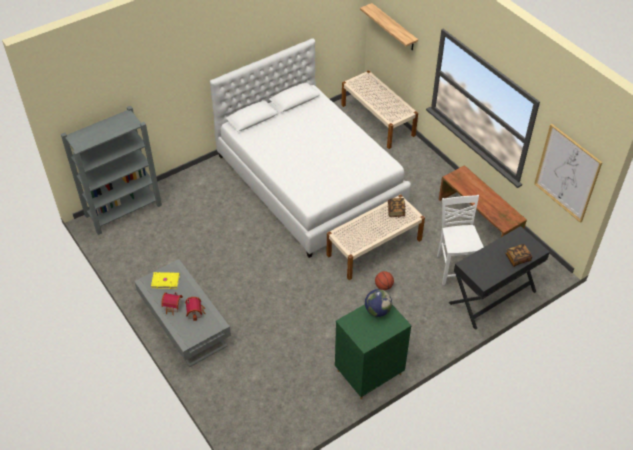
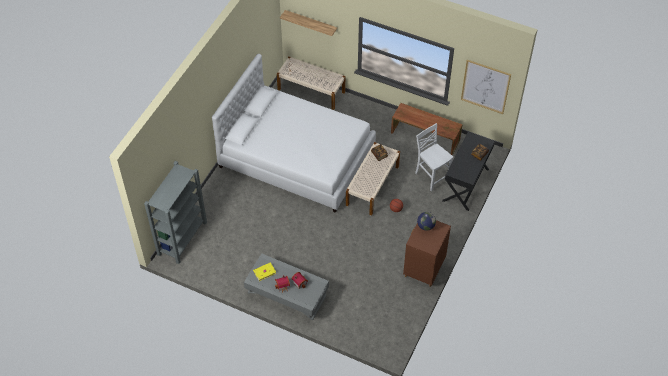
camera: 30 degrees left, 5 degrees up
green dresser [335,304,412,399] -> brown dresser [403,220,451,287]

